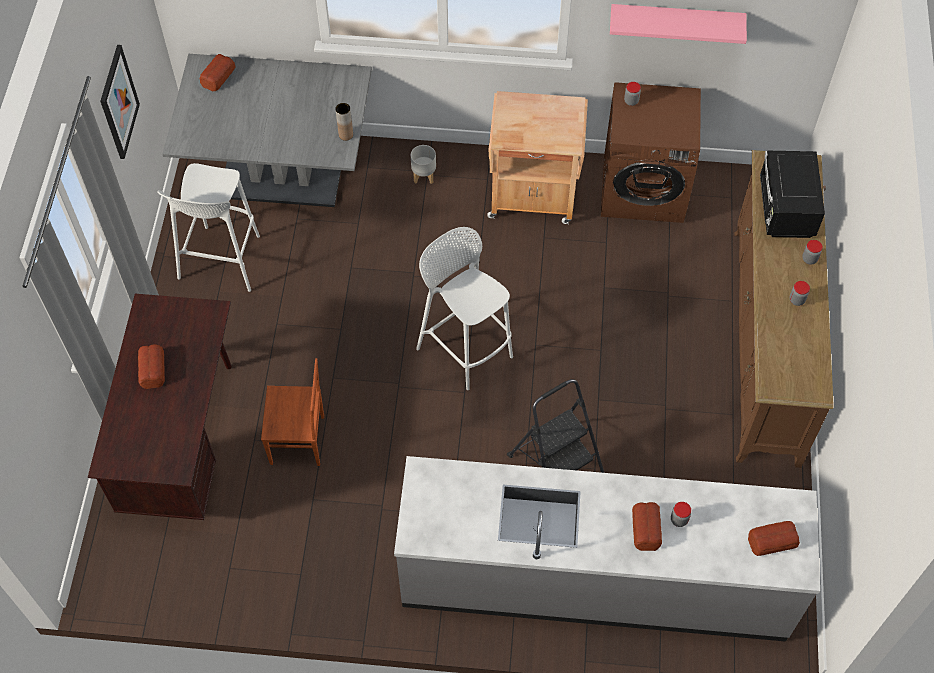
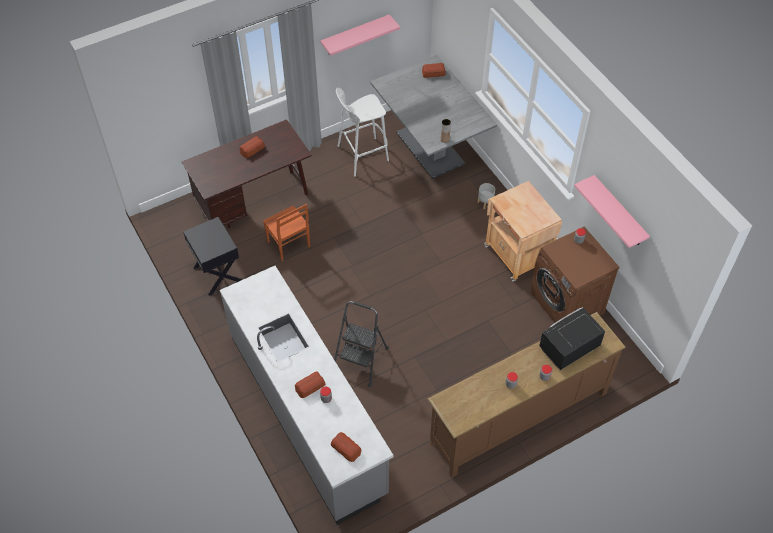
camera: 55 degrees right, 5 degrees down
picture [100,45,140,159] -> pink shelf [320,14,400,56]
white stool [416,227,513,390] -> none
none -> black nightstand [183,217,242,296]

